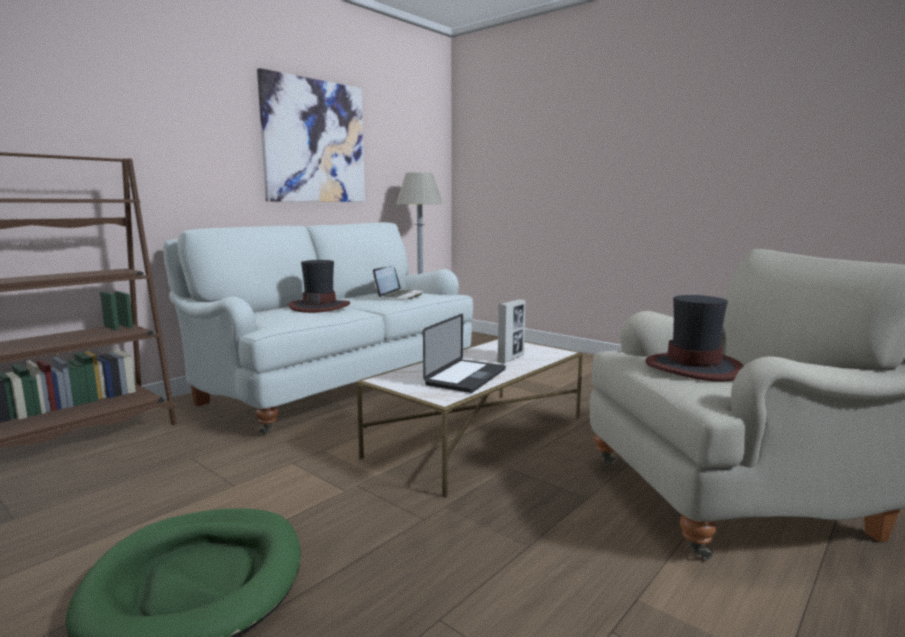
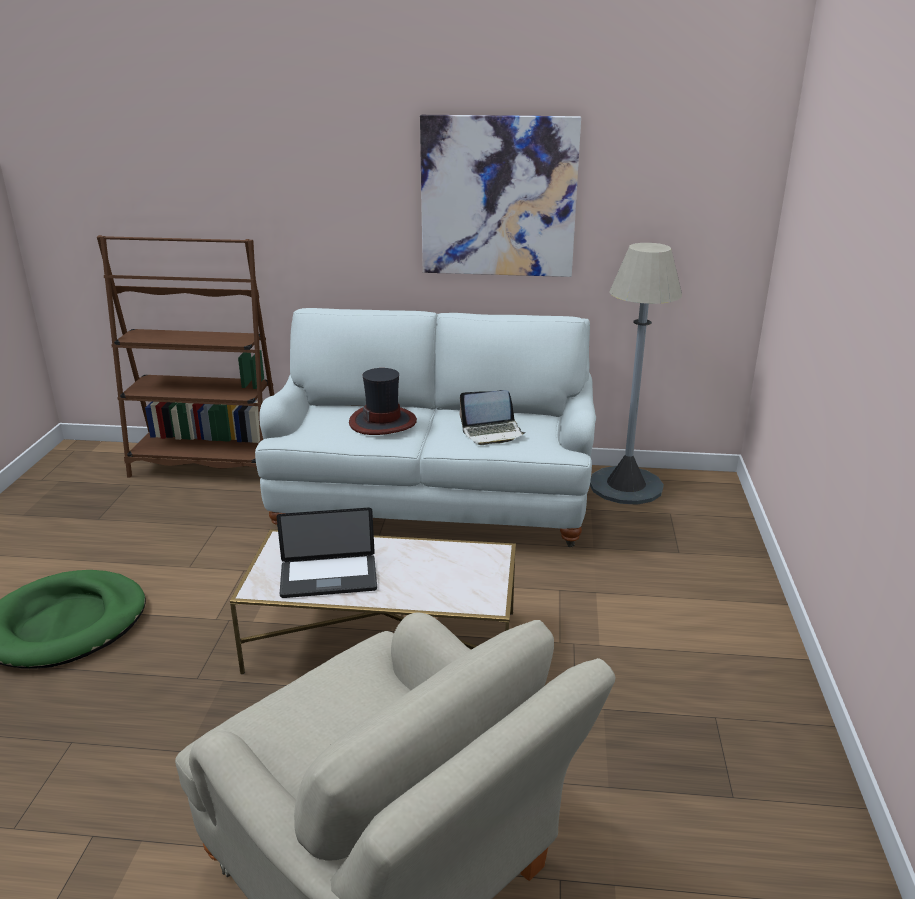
camera: 55 degrees right, 15 degrees up
picture frame [497,299,526,363] -> none
hat [645,295,744,382] -> none

